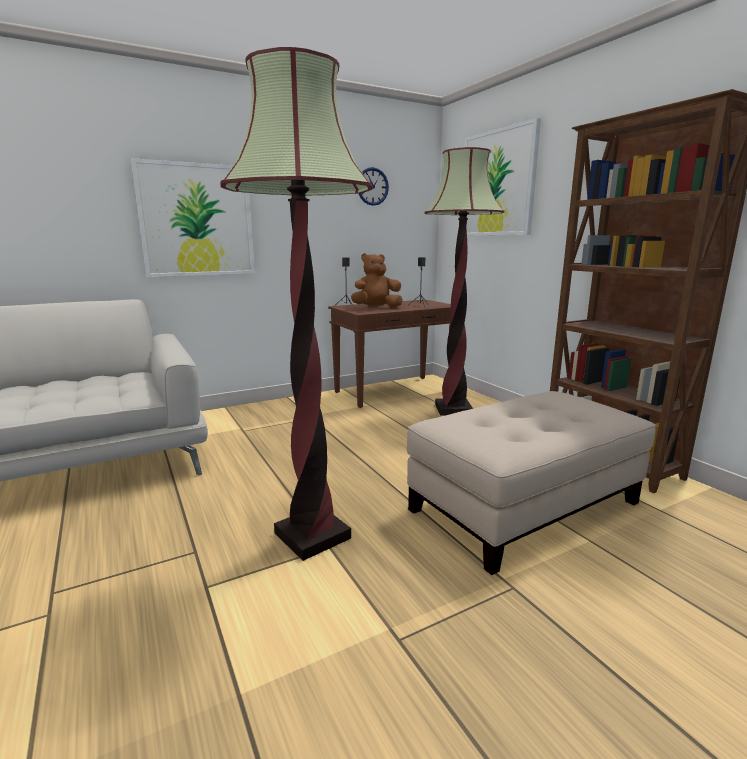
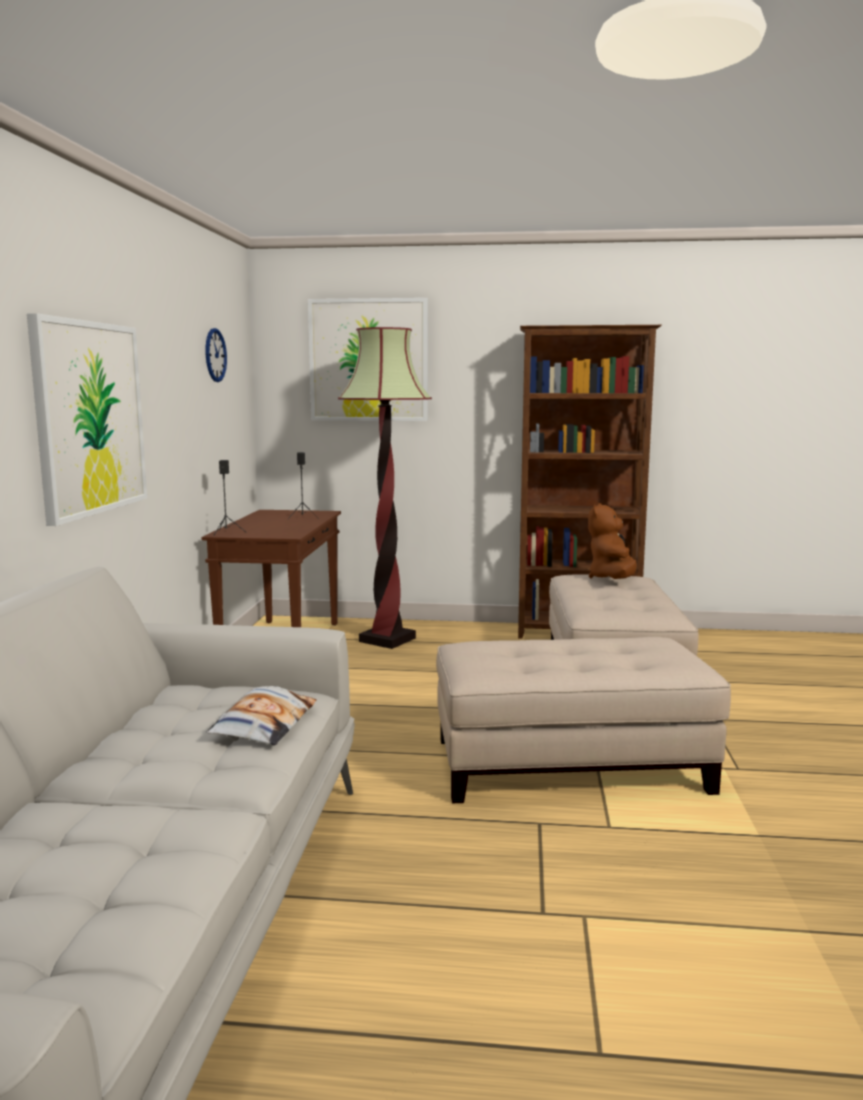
camera: 55 degrees left, 5 degrees down
floor lamp [220,47,373,561] -> beige ottoman [436,637,731,803]
brown plush toy [351,253,403,307] -> brown plush toy moved to [588,503,637,579]
none -> pillow [207,686,316,745]

